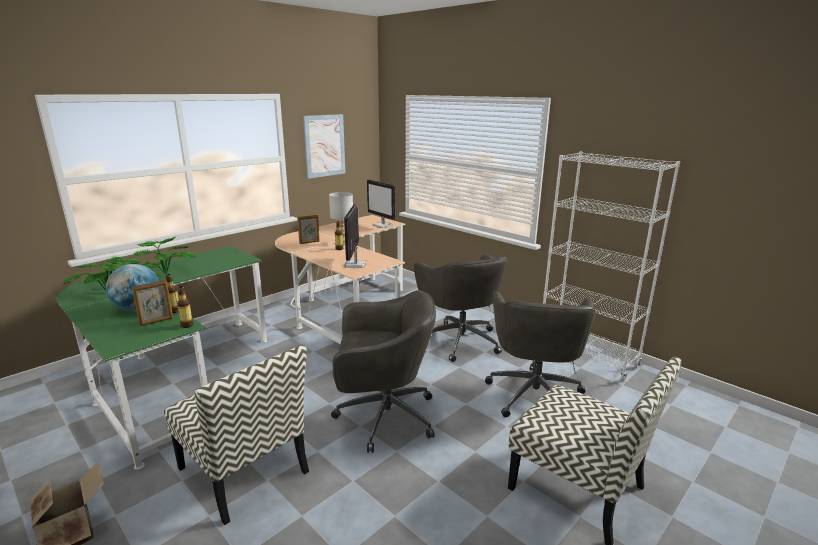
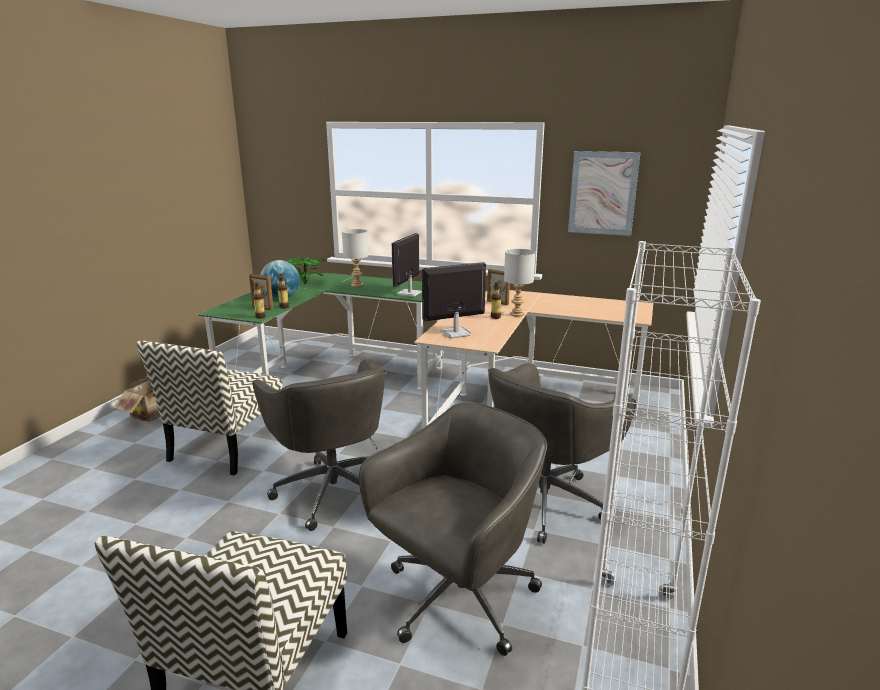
camera: 65 degrees right, 0 degrees up
potted plant [133,237,195,274] -> grey table lamp [342,229,369,287]
monitor [367,180,396,228] -> monitor moved to [392,233,422,297]
grey office chair [485,291,596,417] -> grey office chair turned 150 degrees clockwise [359,403,547,656]

